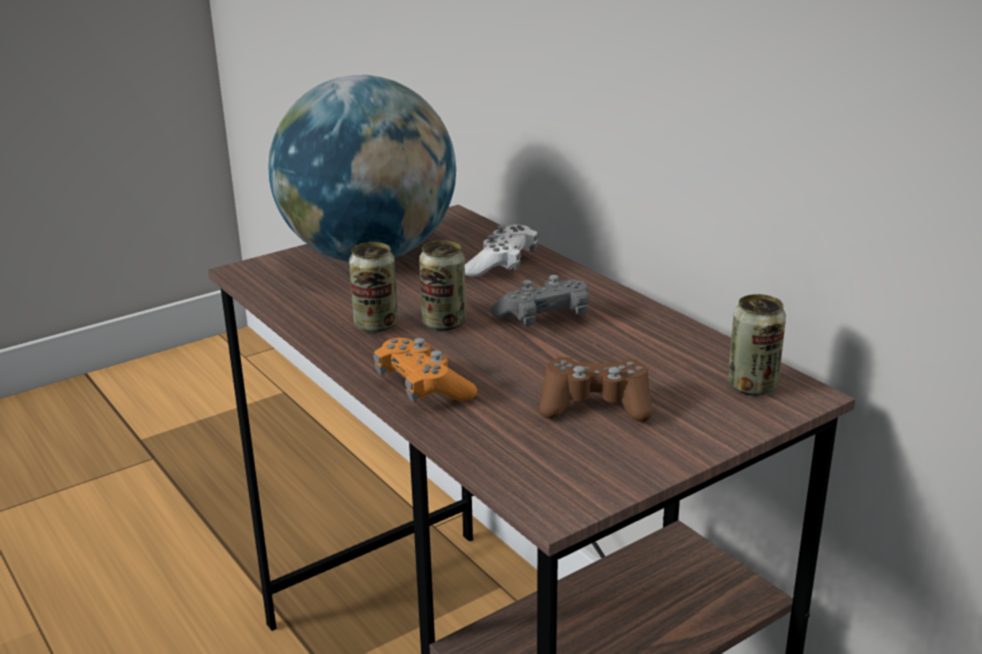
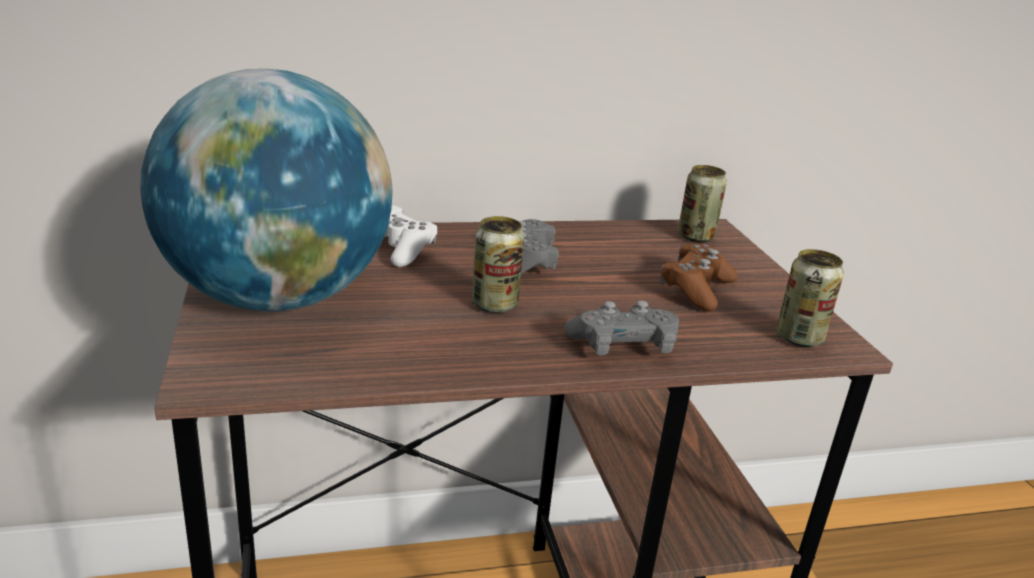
camera: 70 degrees left, 0 degrees up
can [349,242,398,333] -> can moved to [776,249,844,347]
orange game controller [374,338,477,402] -> grey game controller [564,301,679,356]

